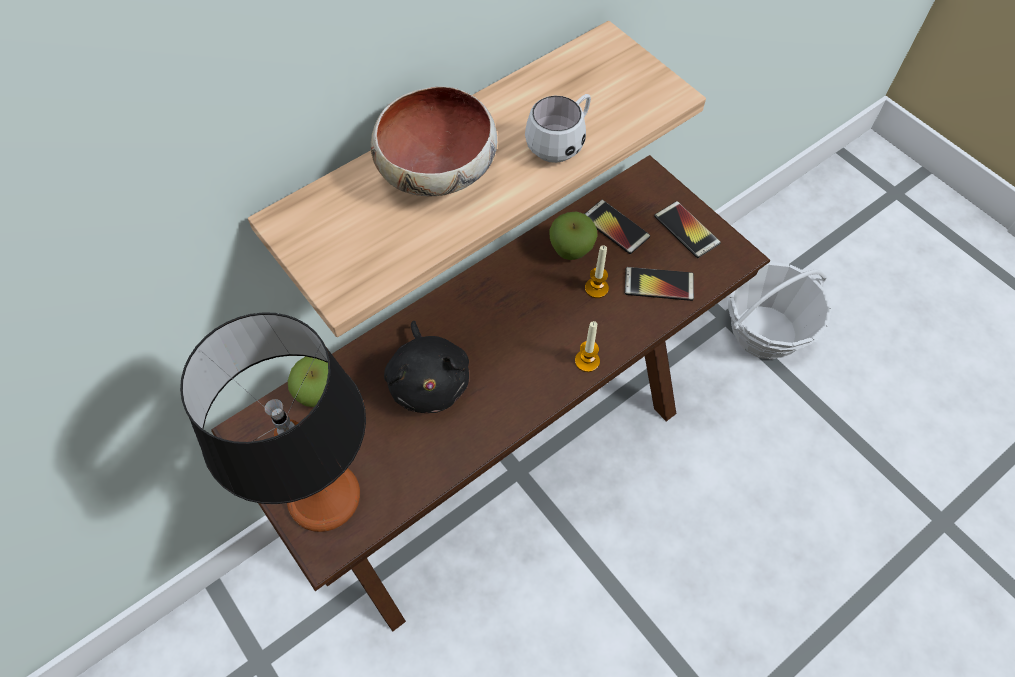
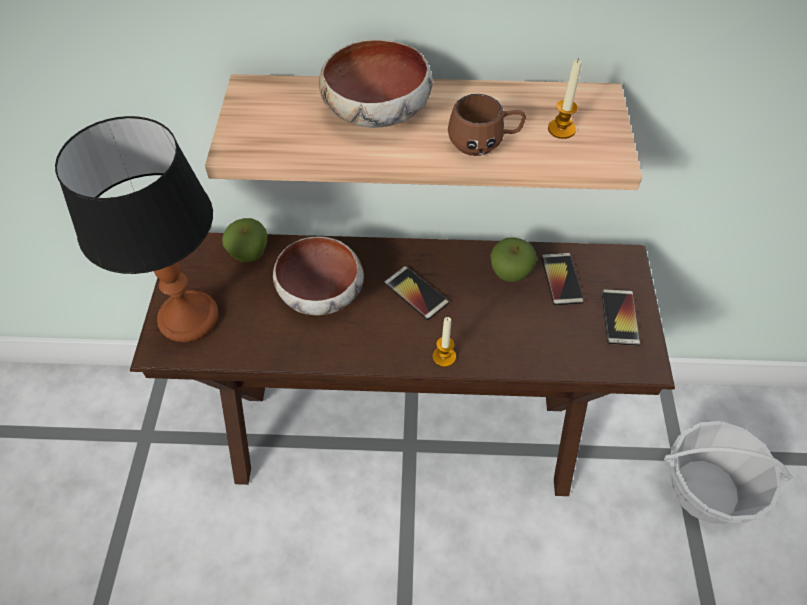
camera: 40 degrees right, 5 degrees down
black plush toy [384,321,469,413] -> bowl [273,236,364,315]
white mug [525,94,591,163] -> brown mug [448,94,526,156]
candle [585,246,609,298] -> candle moved to [548,58,582,139]
phone [625,267,694,301] -> phone moved to [384,266,449,320]

